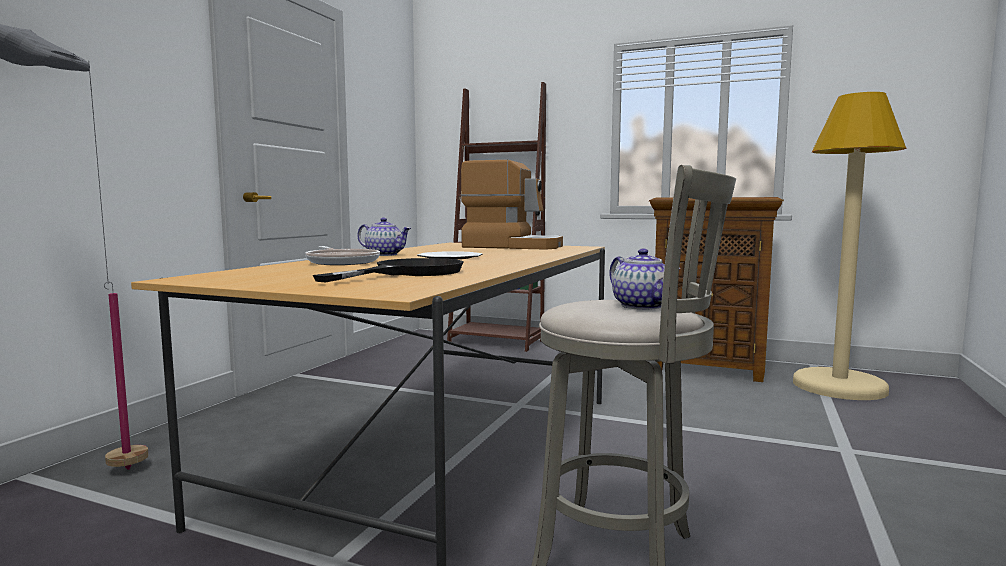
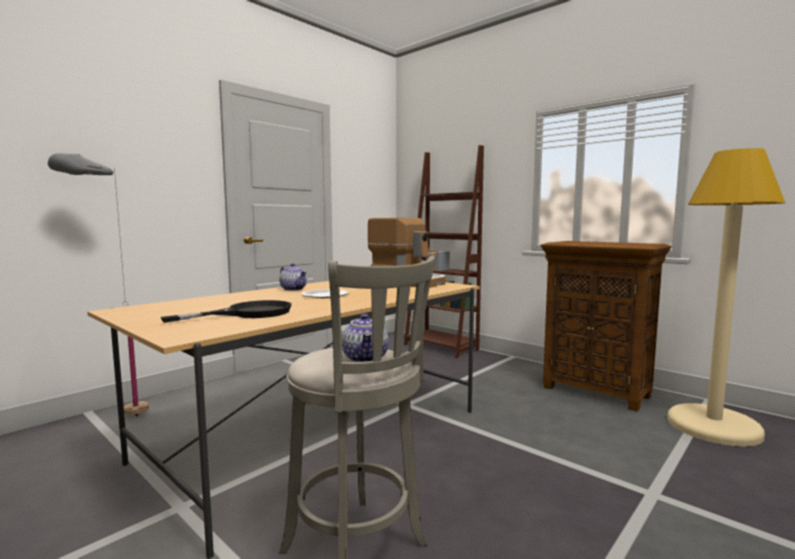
camera: 20 degrees right, 0 degrees up
frying pan [305,246,380,265] -> none

